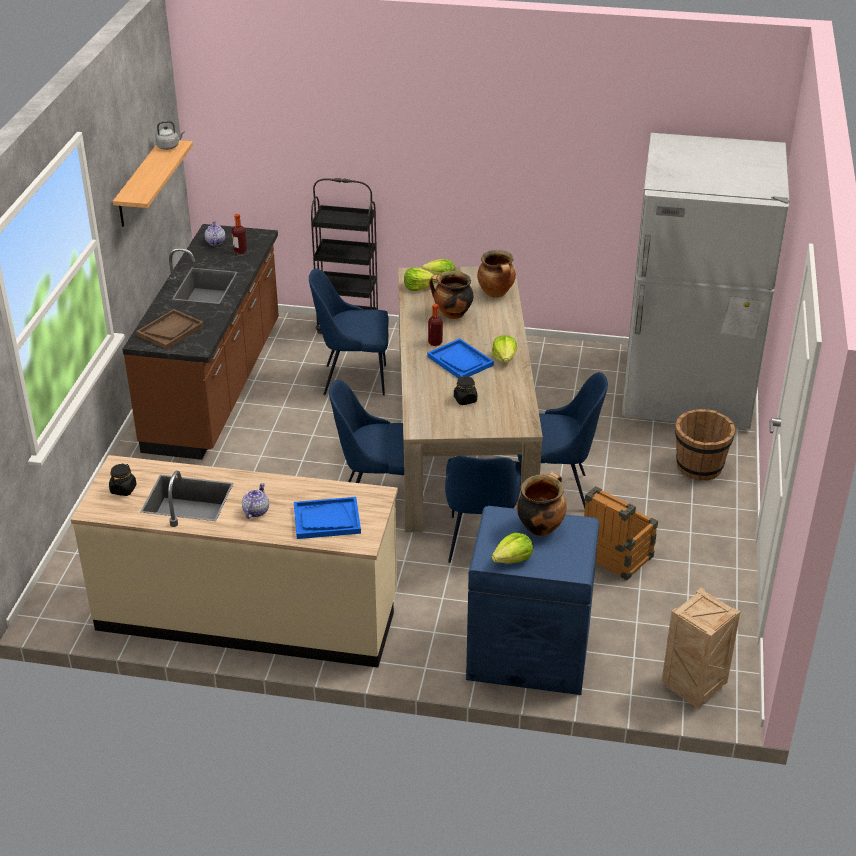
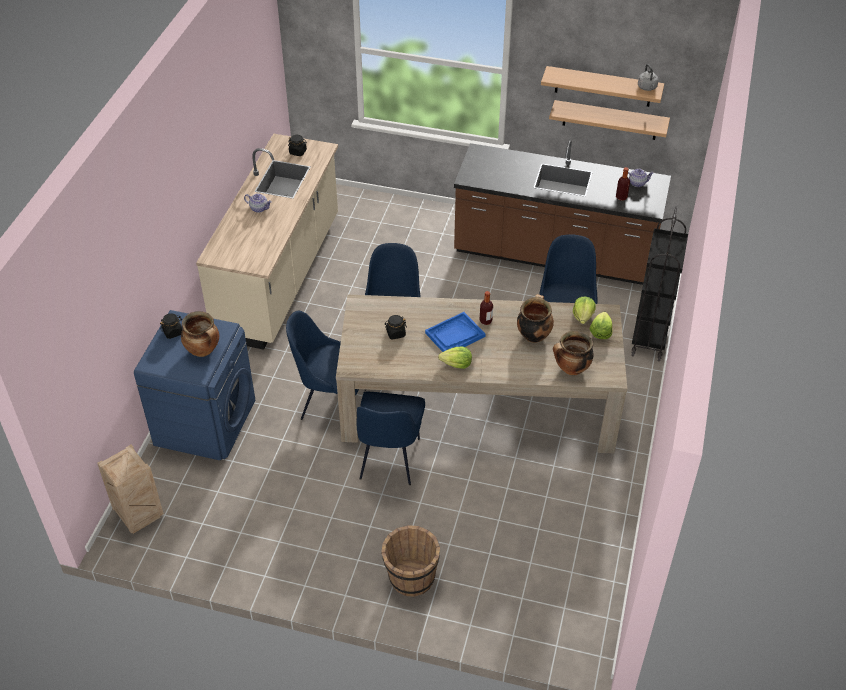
camera: 95 degrees right, 10 degrees up
brown tray [136,309,204,349] -> none
blue tray [294,497,361,539] -> none
lettuce [492,533,533,564] -> black jar [160,313,182,339]
crate [584,486,658,580] -> none
white fridge [622,133,789,429] -> none
none -> shelf [549,100,670,140]

